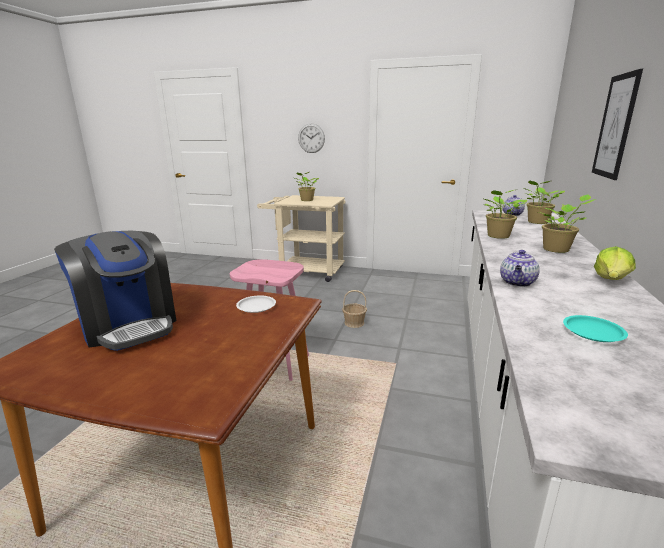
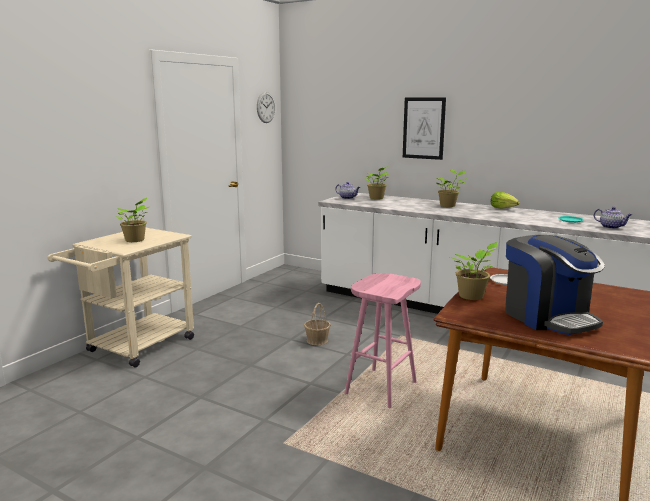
camera: 75 degrees left, 5 degrees down
coffee machine [54,231,176,351] -> coffee machine turned 90 degrees clockwise [505,235,605,335]
wall clock [298,123,325,153] -> wall clock moved to [257,92,275,123]
potted plant [484,190,527,239] -> potted plant moved to [450,242,498,300]
teapot [500,250,540,287] -> teapot moved to [594,207,632,229]

